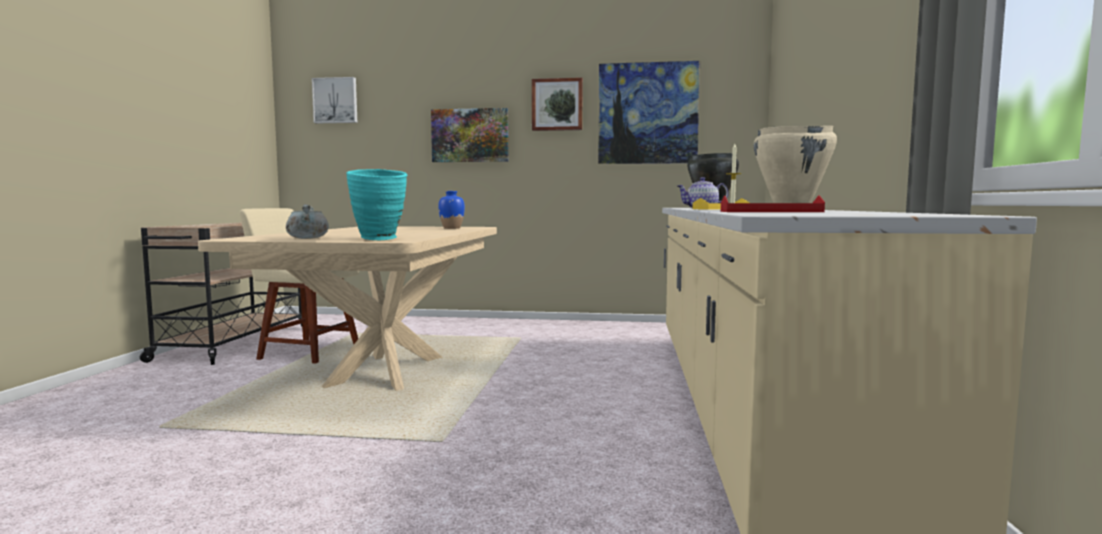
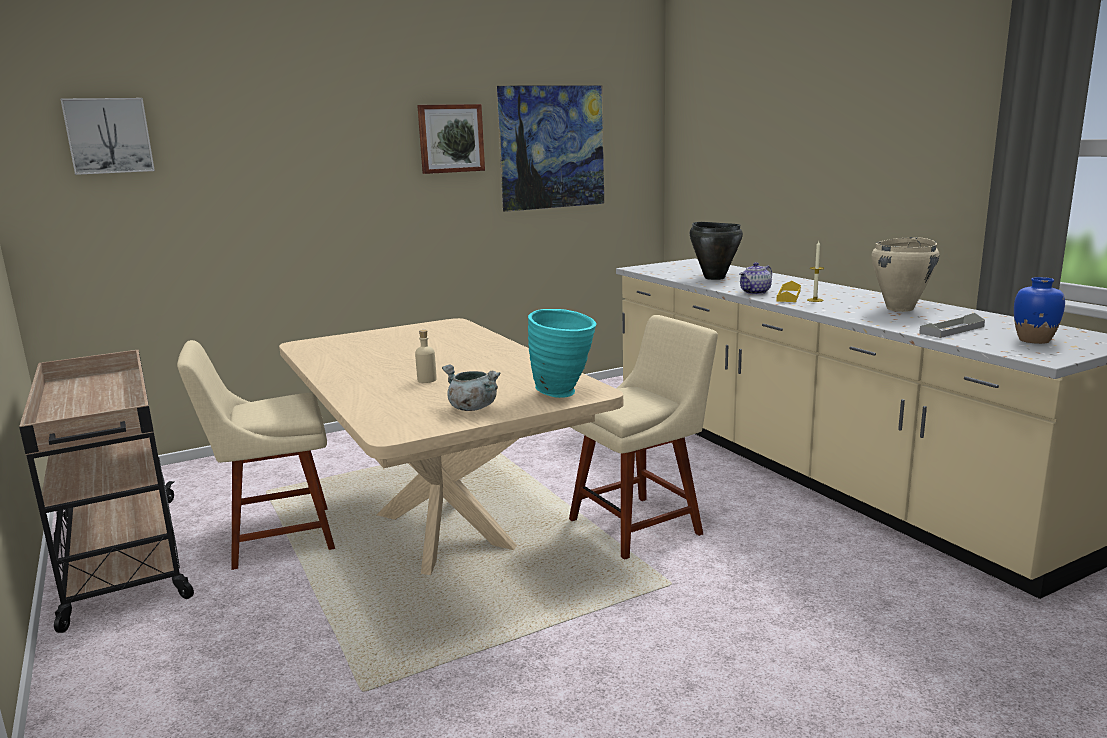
camera: 35 degrees left, 10 degrees up
picture [431,108,509,162] -> none
blue vase [438,191,465,229] -> blue vase moved to [1014,277,1065,344]
red tray [721,195,825,212] -> grey tray [919,313,985,338]
none -> beige bottle [415,330,437,383]
none -> beige chair [569,315,718,560]

